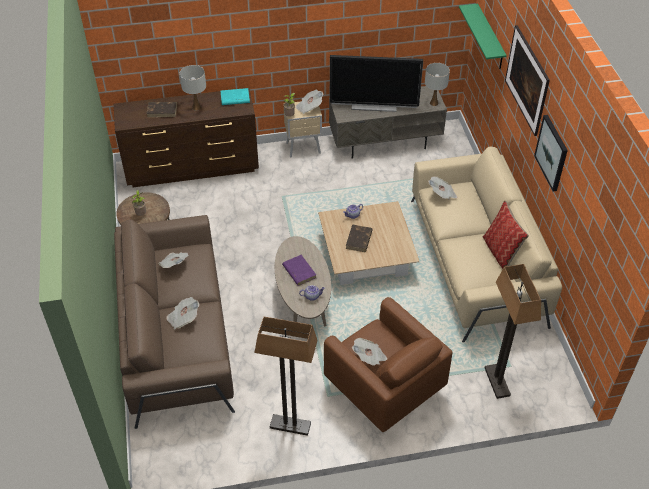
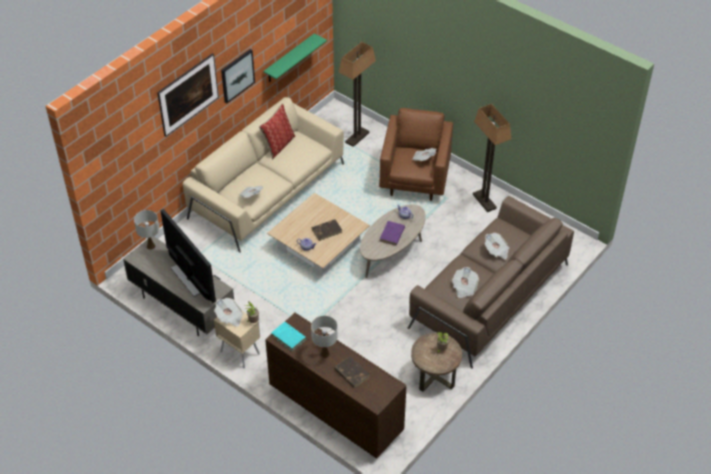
camera: 130 degrees left, 0 degrees up
green shelf [459,4,507,69] -> green shelf moved to [263,33,327,82]

